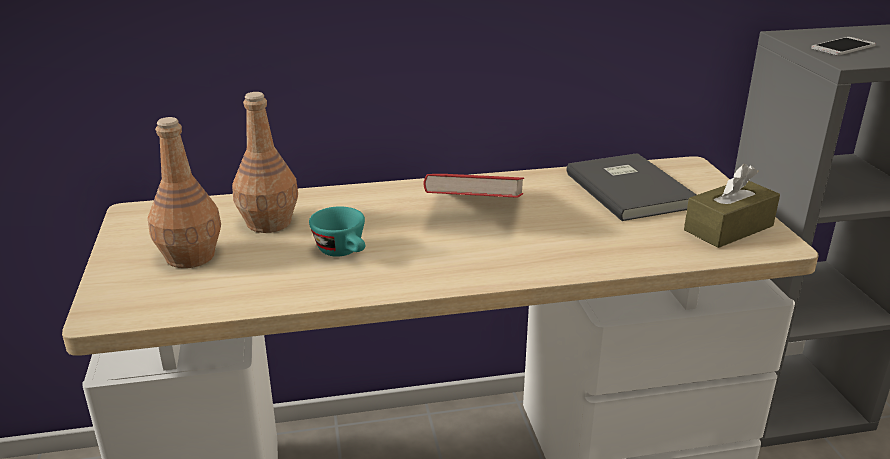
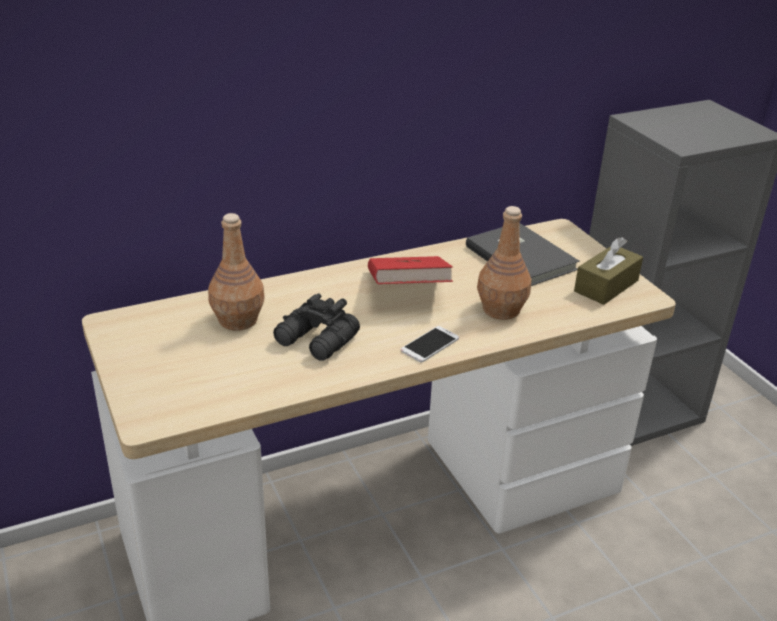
camera: 15 degrees left, 5 degrees up
brown bottle [147,117,221,268] -> brown bottle moved to [477,206,532,320]
turquoise cup [309,206,365,257] -> black binoculars [273,294,360,361]
phone [811,37,876,55] -> phone moved to [401,326,459,362]

